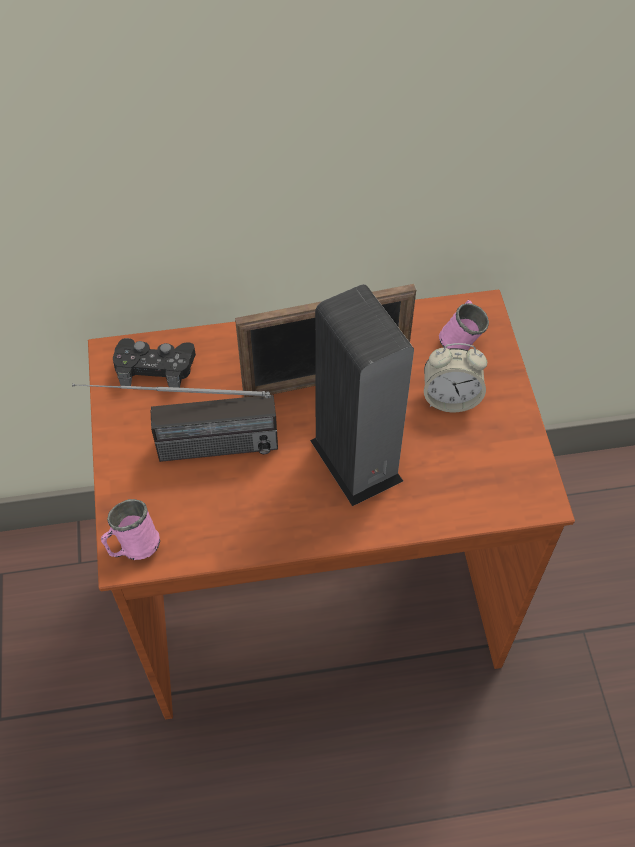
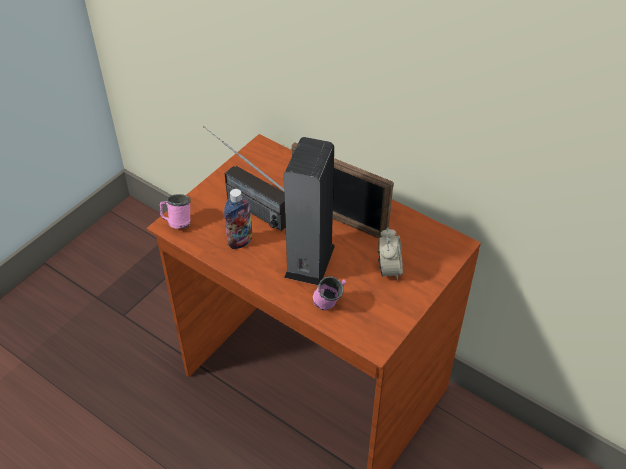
camera: 45 degrees right, 10 degrees down
black game controller [113,338,196,388] -> none
alarm clock [424,343,487,412] -> alarm clock turned 135 degrees counterclockwise [378,227,403,281]
pink mug [439,300,489,350] -> pink mug moved to [313,276,346,310]
none -> bottle [224,189,252,249]

